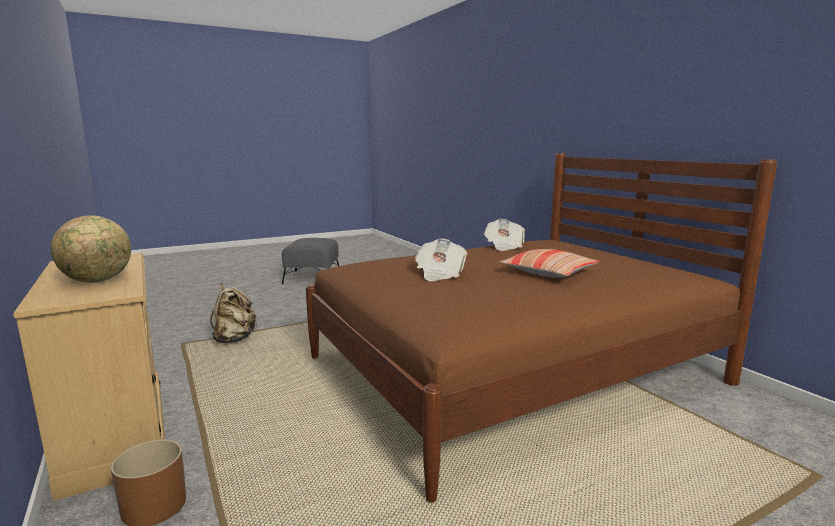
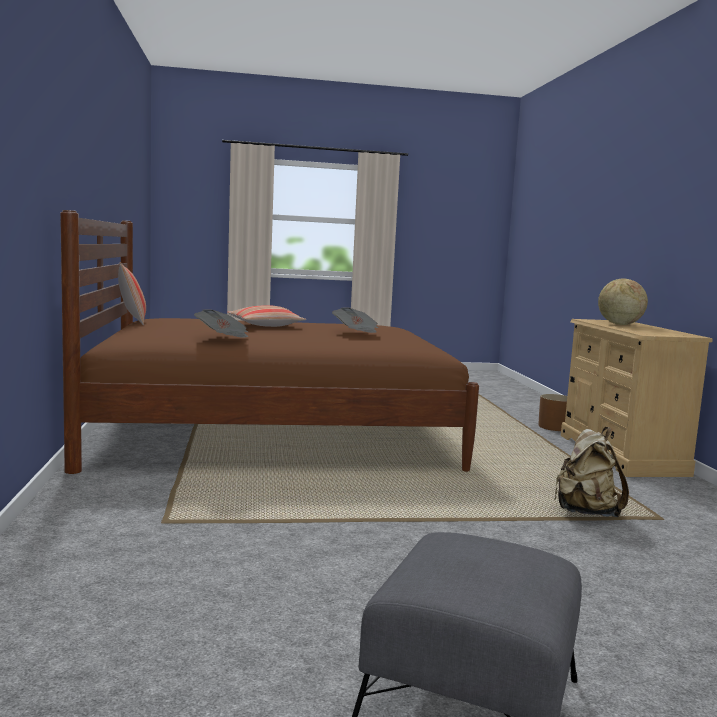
camera: 160 degrees left, 5 degrees down
none -> pillow [118,262,146,325]

